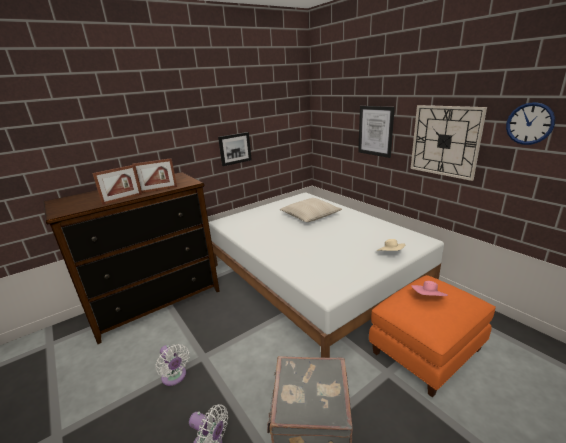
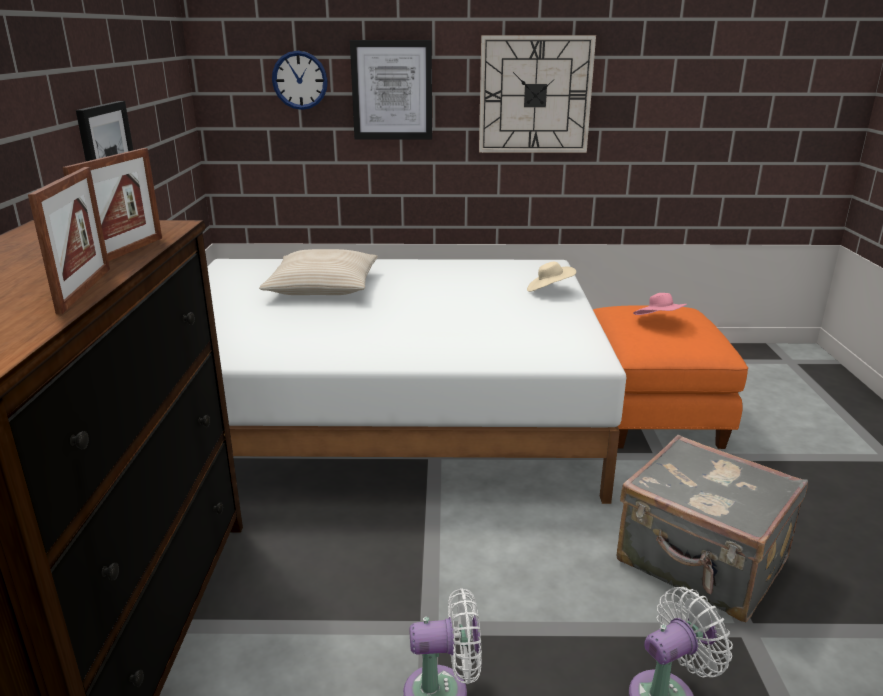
camera: 55 degrees left, 0 degrees up
wall clock [506,102,555,145] -> wall clock moved to [272,51,328,110]

